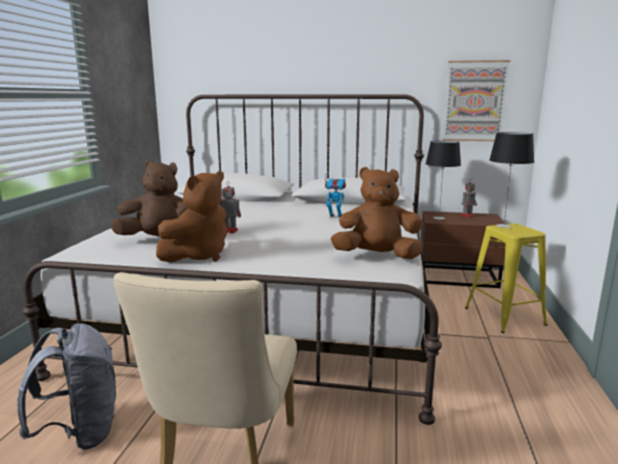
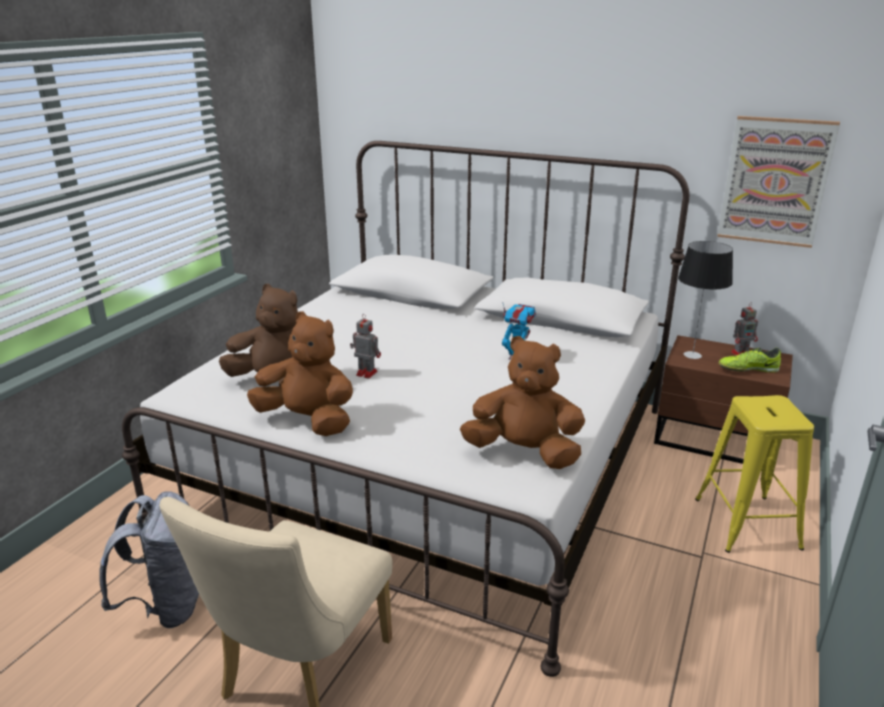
camera: 15 degrees right, 10 degrees up
brown plush toy [156,171,227,262] -> brown plush toy turned 120 degrees counterclockwise [247,311,353,436]
table lamp [489,132,534,228] -> none
none -> shoe [718,348,781,373]

